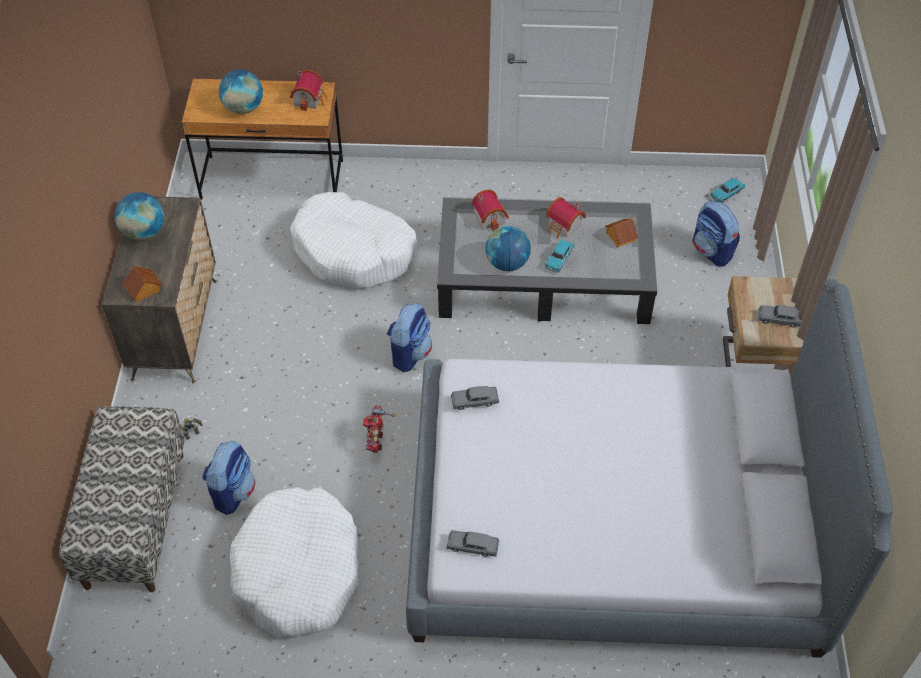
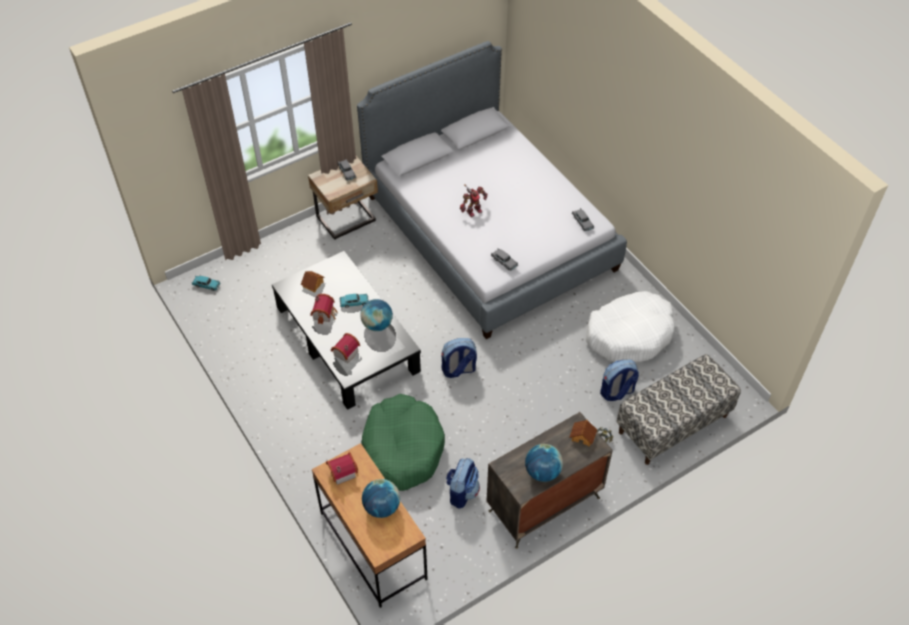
camera: 125 degrees left, 0 degrees up
white dog bed [290,192,417,289] -> green dog bed [361,394,445,491]
toy robot [363,405,397,453] -> toy robot moved to [460,184,488,217]
backpack [693,201,740,267] -> backpack moved to [446,458,480,509]

